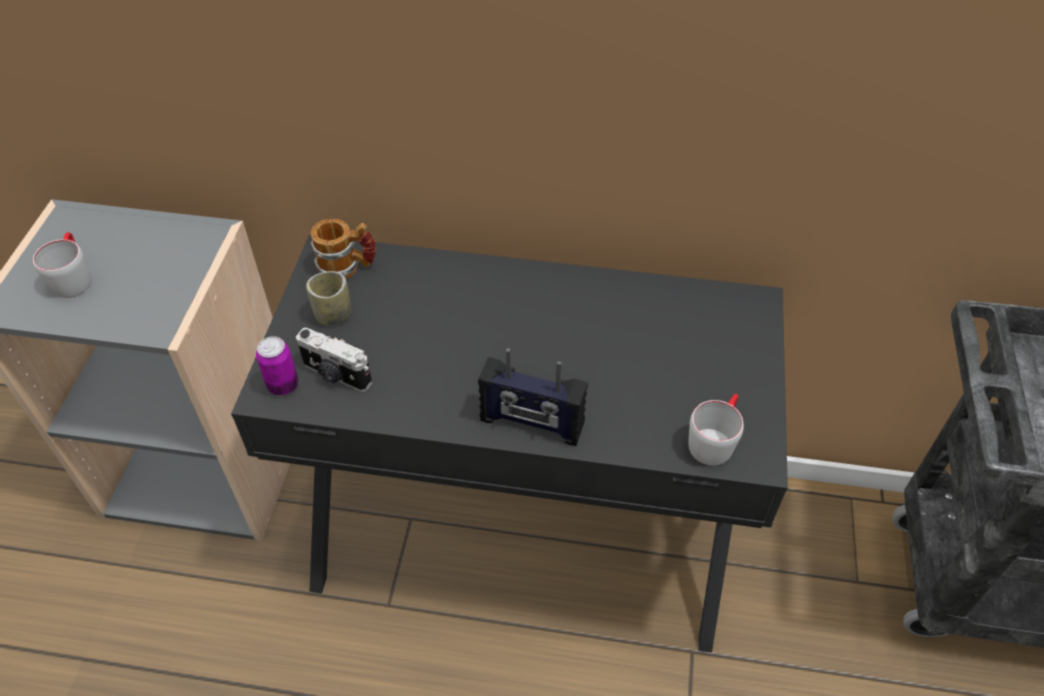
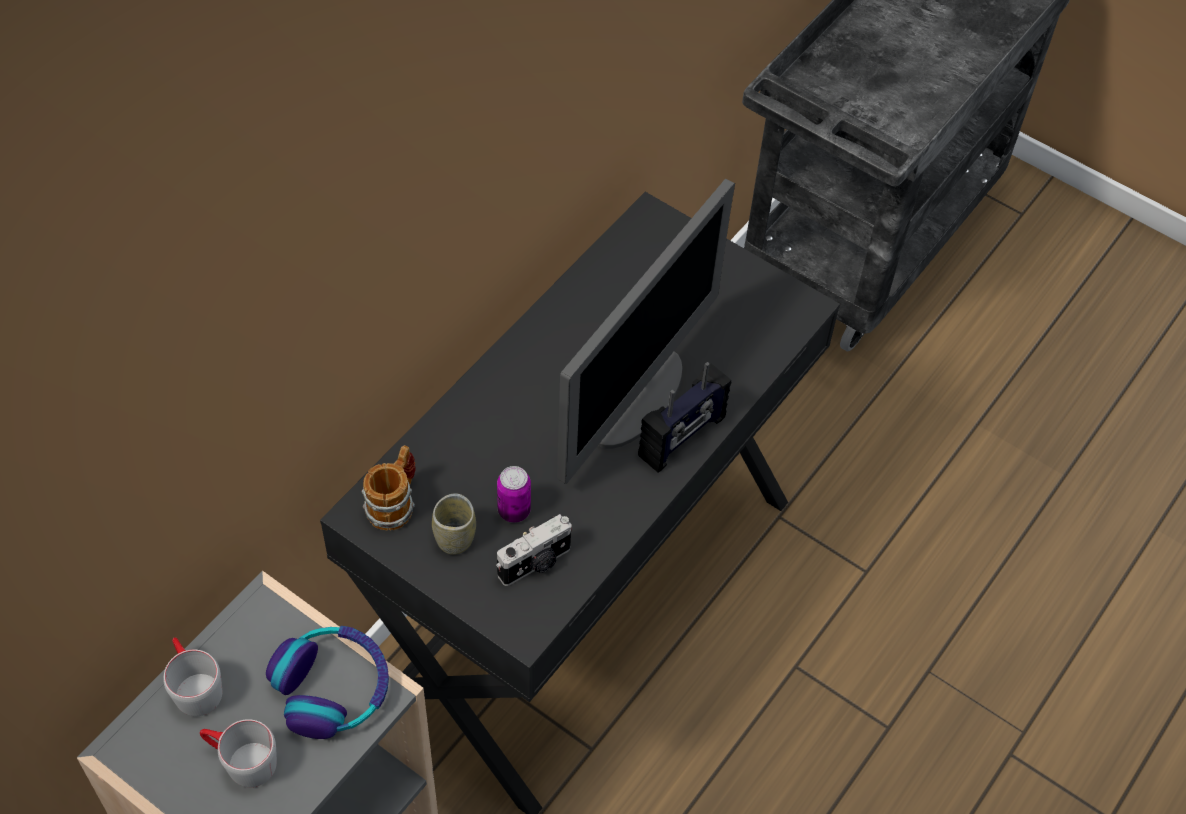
camera: 65 degrees left, 5 degrees up
can [256,336,299,395] -> can moved to [497,466,531,523]
grey mug [688,394,744,466] -> grey mug moved to [163,637,222,716]
none -> headphones [266,626,389,739]
none -> monitor [557,179,735,484]

